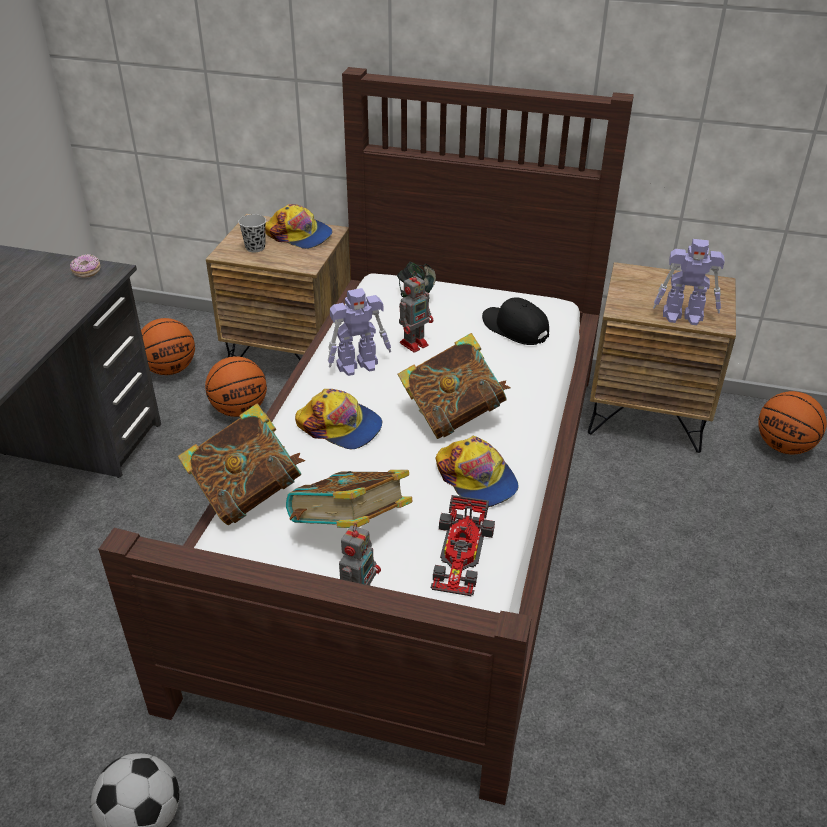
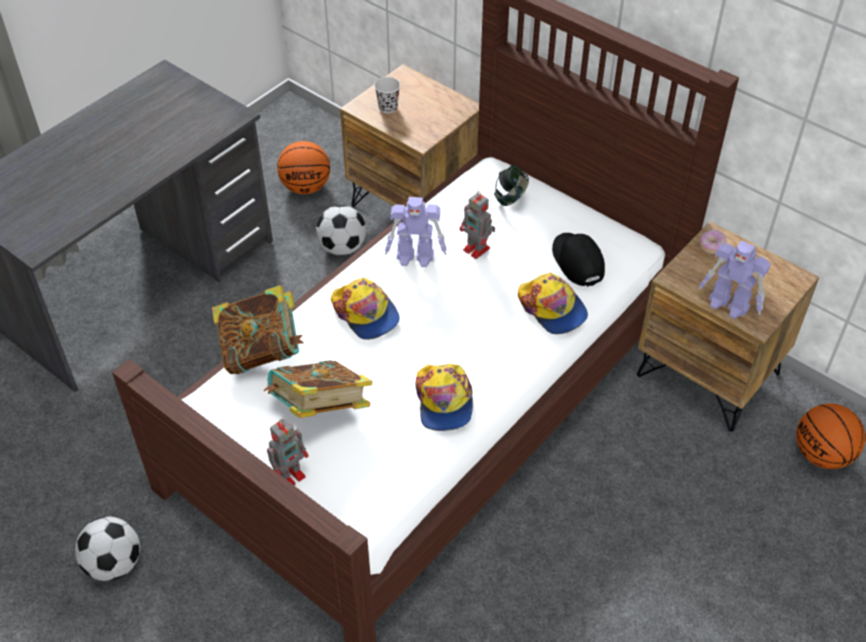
camera: 25 degrees right, 10 degrees up
donut [70,254,101,278] -> donut moved to [699,230,727,254]
basketball [205,356,267,417] -> football [316,205,366,255]
cap [265,204,333,249] -> cap moved to [518,273,588,334]
book [397,333,510,439] -> none
toy robot [399,271,433,353] -> toy robot turned 60 degrees clockwise [460,191,495,259]
toy car [431,495,495,596] -> none

